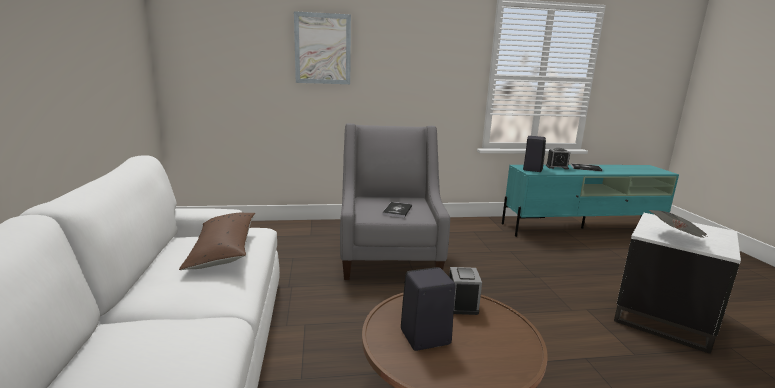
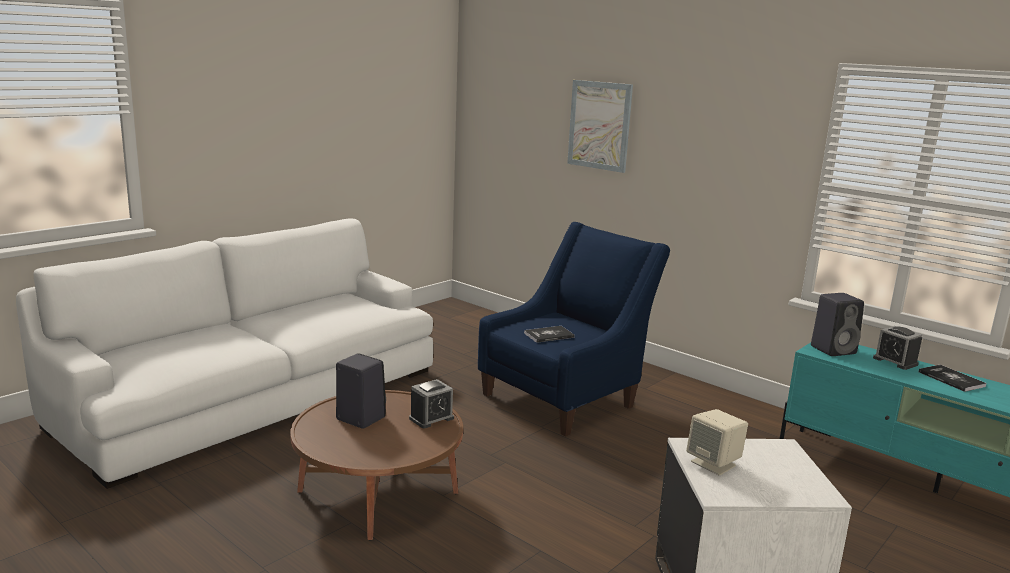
camera: 50 degrees right, 0 degrees up
brown pillow [179,213,255,270] -> none
grey armchair [340,123,450,280] -> blue armchair [478,222,670,436]
newspaper [649,210,707,238] -> beige speaker [686,409,748,476]

